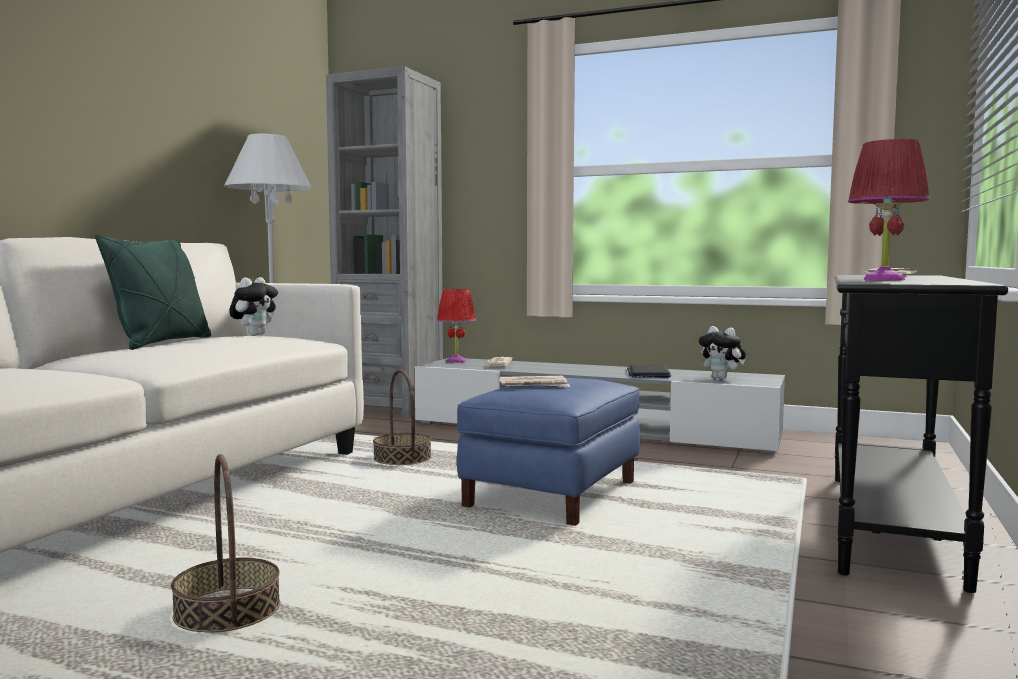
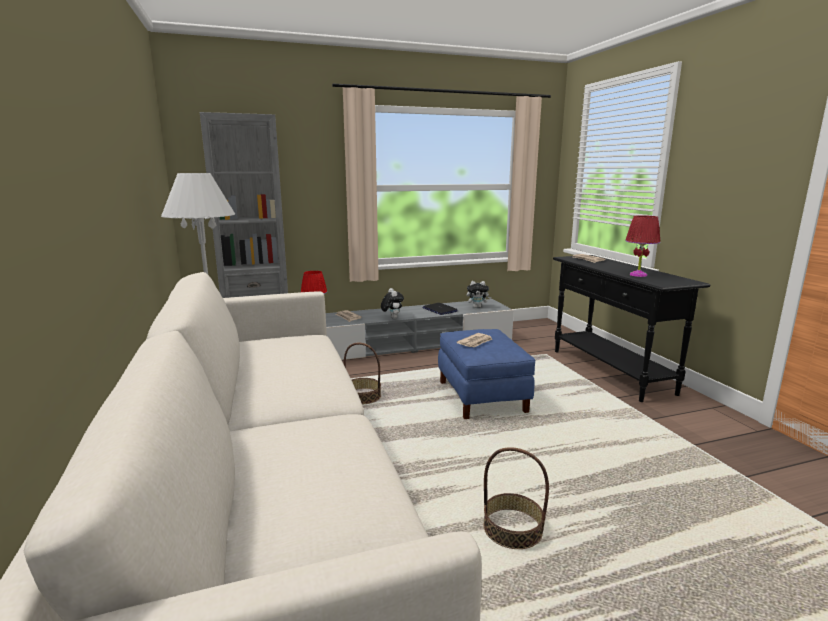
camera: 40 degrees left, 10 degrees up
green pillow [95,234,211,350] -> none
plush toy [229,277,278,336] -> plush toy moved to [381,288,404,319]

